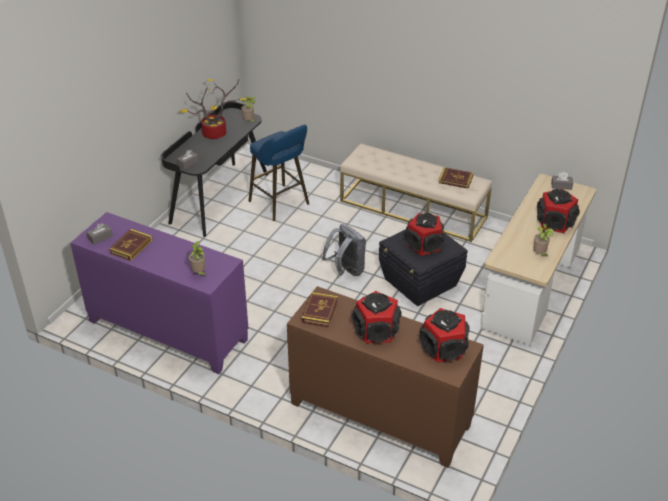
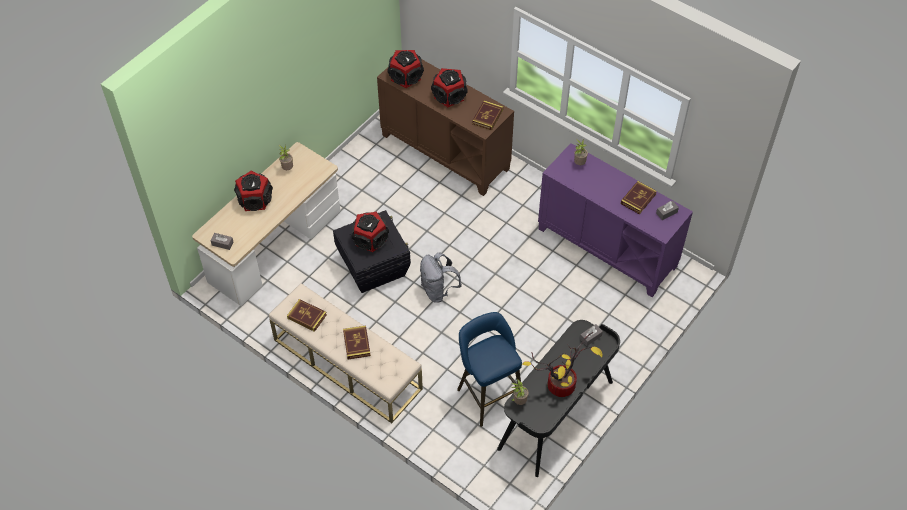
camera: 170 degrees left, 15 degrees up
none -> book [343,325,371,359]

